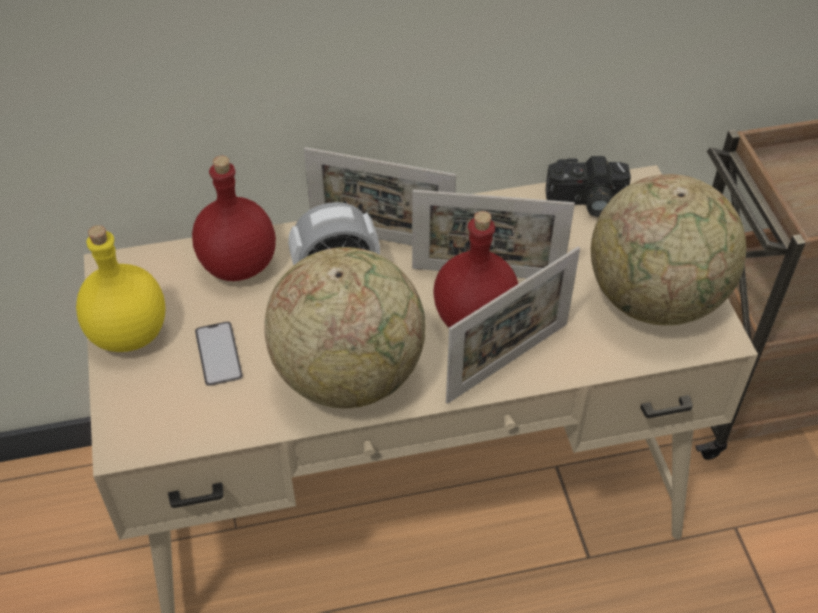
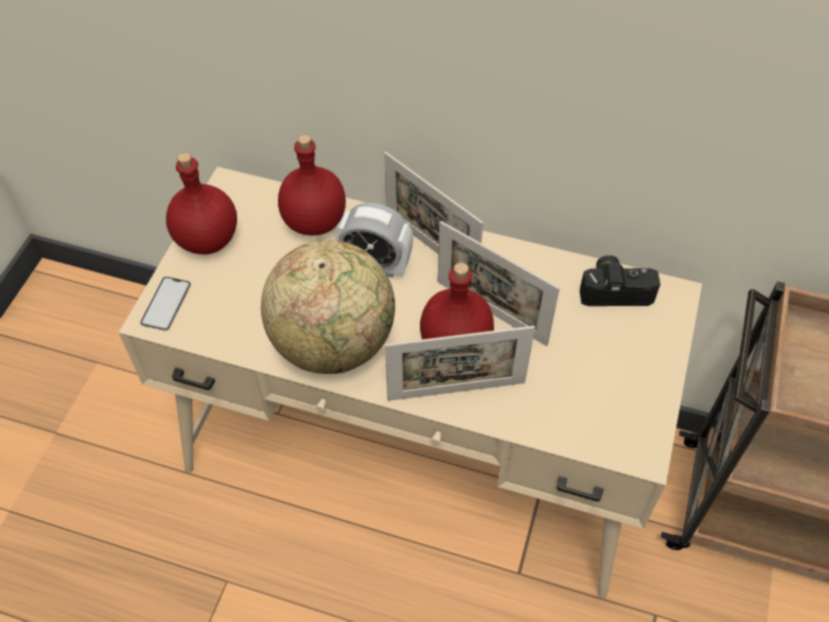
camera: 30 degrees right, 5 degrees up
yellow bottle [76,225,166,352] -> red bottle [166,153,237,254]
phone [195,322,243,386] -> phone moved to [140,277,191,331]
camera [545,156,631,217] -> camera turned 150 degrees clockwise [580,255,660,306]
globe [591,174,746,325] -> none

